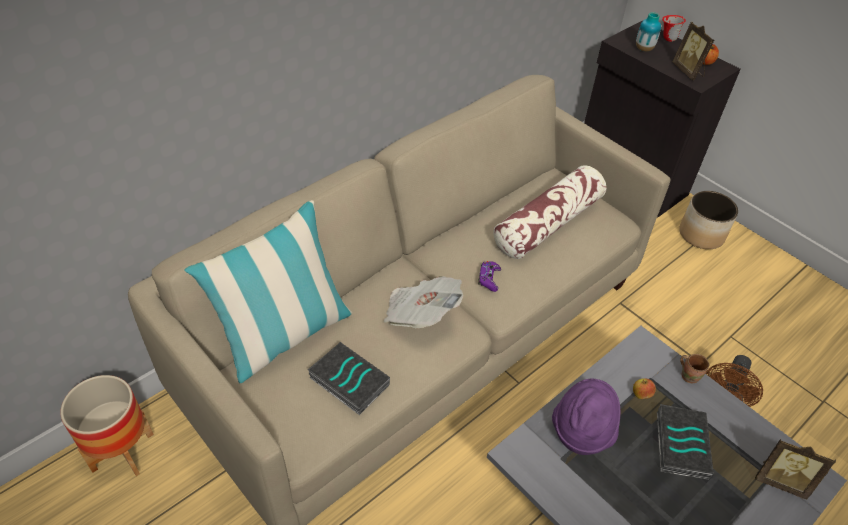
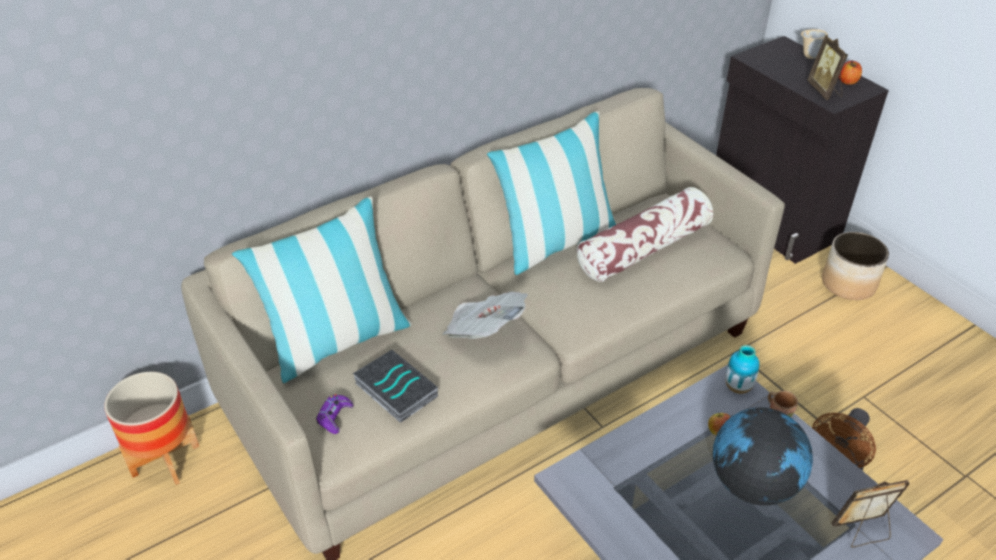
camera: 10 degrees right, 5 degrees down
purple game controller [478,261,501,292] -> purple game controller moved to [316,394,354,434]
purple hat [552,379,620,455] -> none
vase [636,12,661,52] -> vase moved to [725,345,759,394]
book [657,404,714,480] -> globe [713,408,813,506]
red mug [662,15,686,41] -> beige mug [801,29,828,59]
picture frame [755,439,836,500] -> picture frame turned 135 degrees clockwise [832,480,910,548]
none -> pillow [487,111,616,275]

